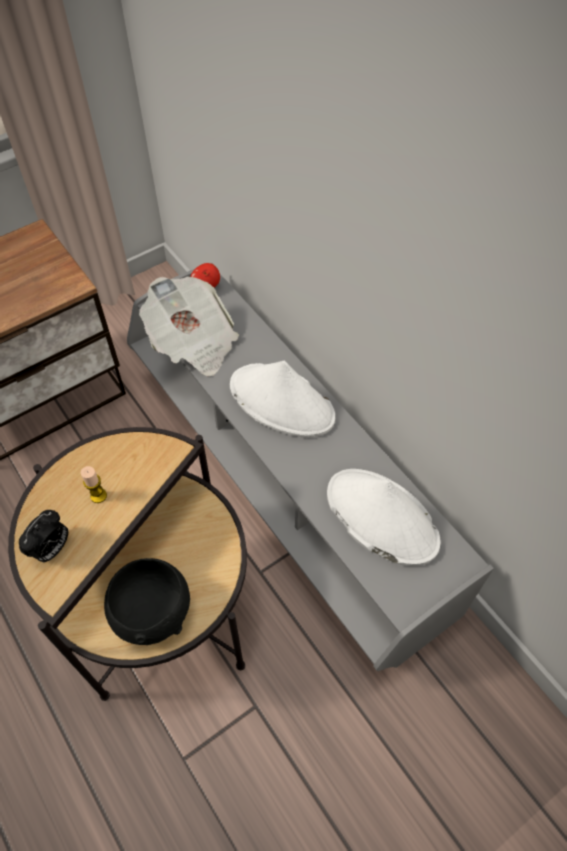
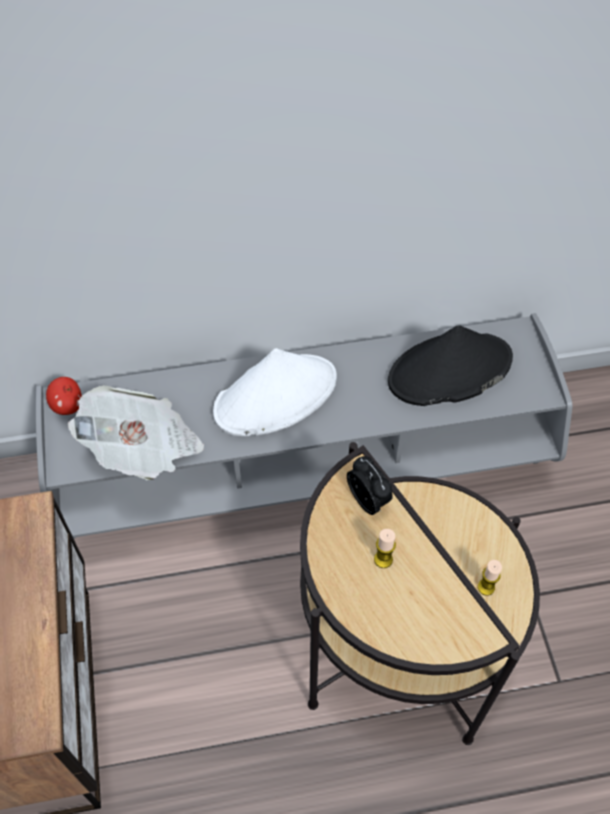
camera: 65 degrees left, 0 degrees up
alarm clock [19,510,68,562] -> alarm clock moved to [347,456,393,515]
black bowl [104,558,190,645] -> candle [478,560,502,596]
white hat [327,469,441,566] -> black hat [388,325,513,406]

